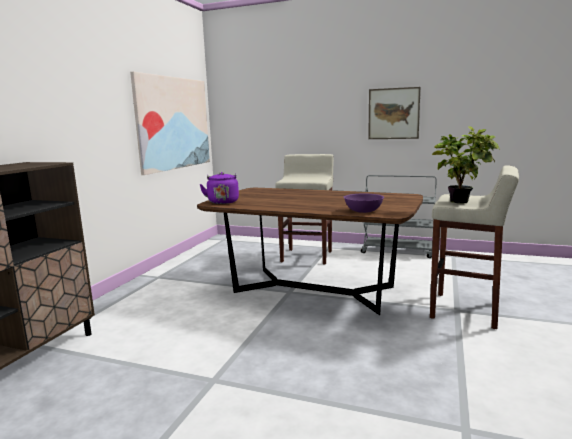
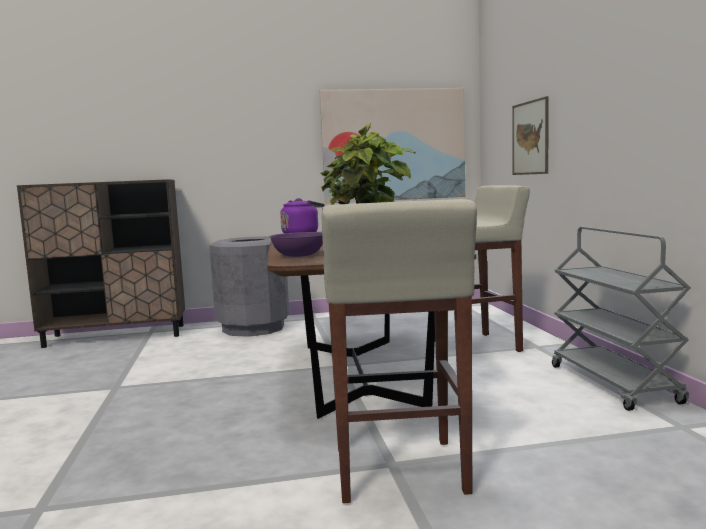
camera: 60 degrees right, 5 degrees down
picture [368,87,421,139] -> picture moved to [512,96,549,175]
none -> grey trash can [209,237,289,337]

